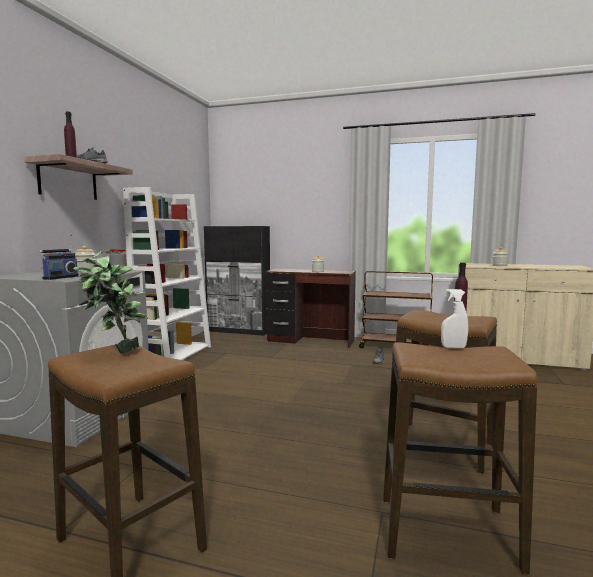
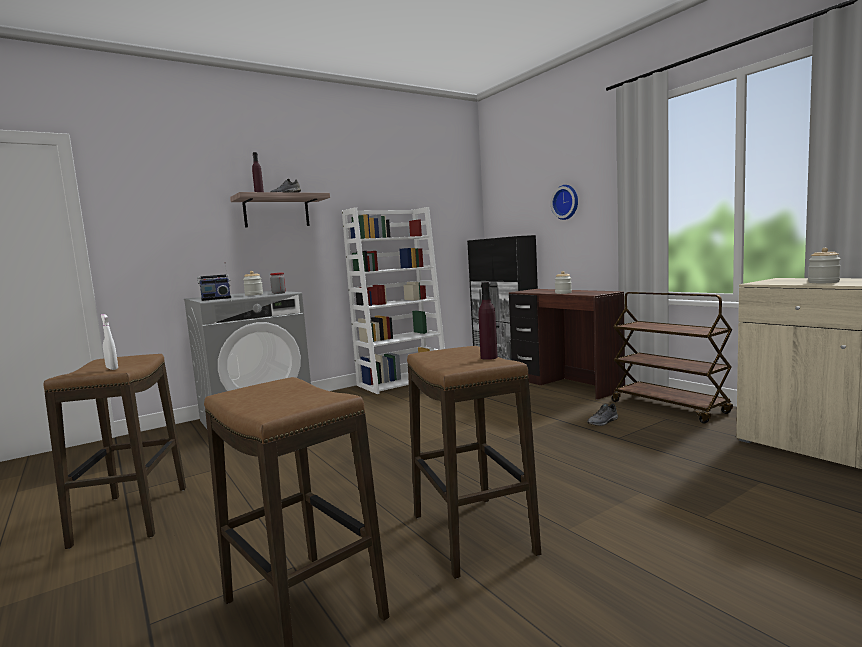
camera: 40 degrees right, 0 degrees up
potted plant [73,250,148,353] -> none
white spray bottle [441,289,468,348] -> white spray bottle moved to [101,314,118,370]
none -> wall clock [551,185,578,220]

